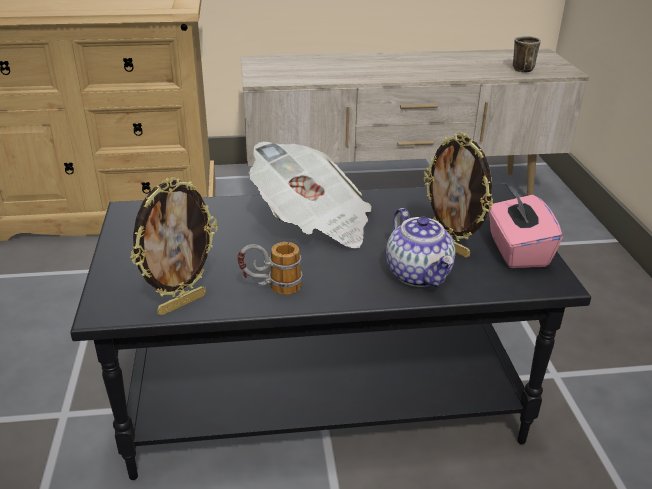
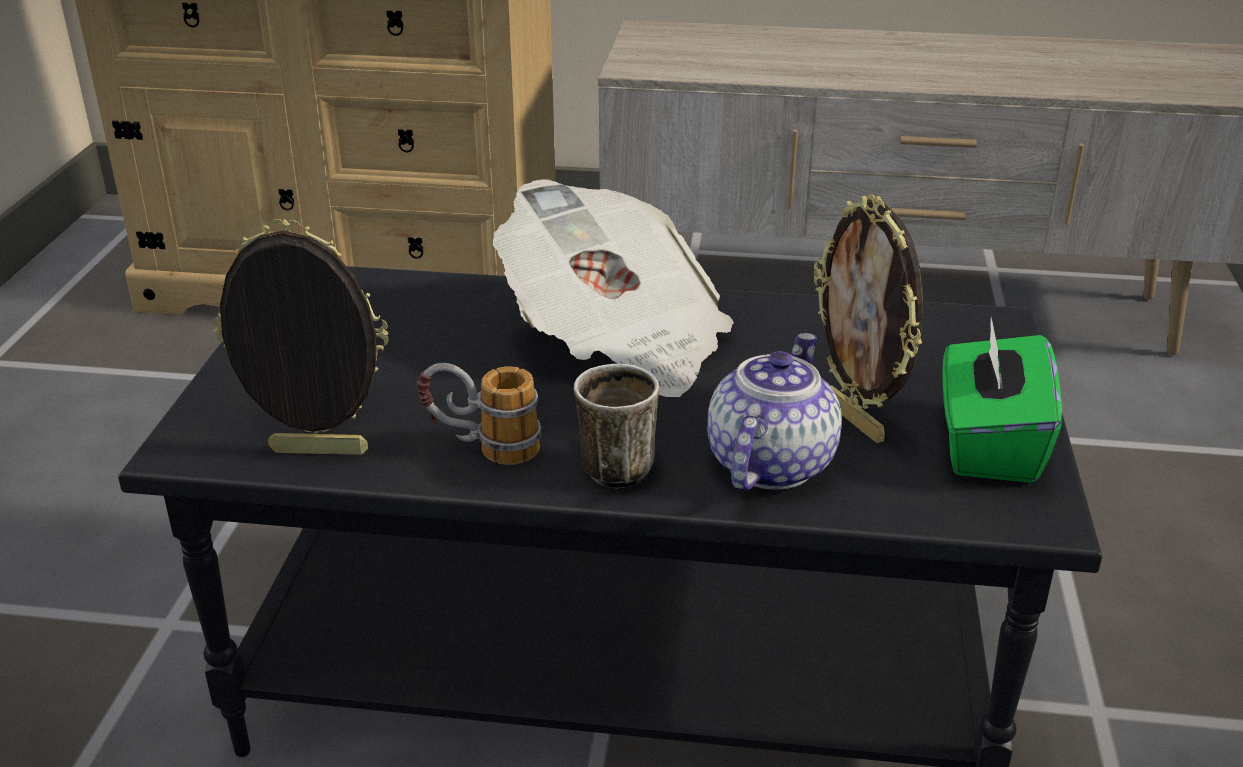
camera: 15 degrees right, 0 degrees up
picture frame [131,177,218,316] -> picture frame turned 150 degrees counterclockwise [213,219,389,455]
teapot [386,208,455,287] -> teapot turned 150 degrees counterclockwise [707,333,842,490]
pink tissue box [489,189,563,268] -> green tissue box [942,318,1062,483]
mug [513,36,541,72] -> mug moved to [573,364,659,489]

